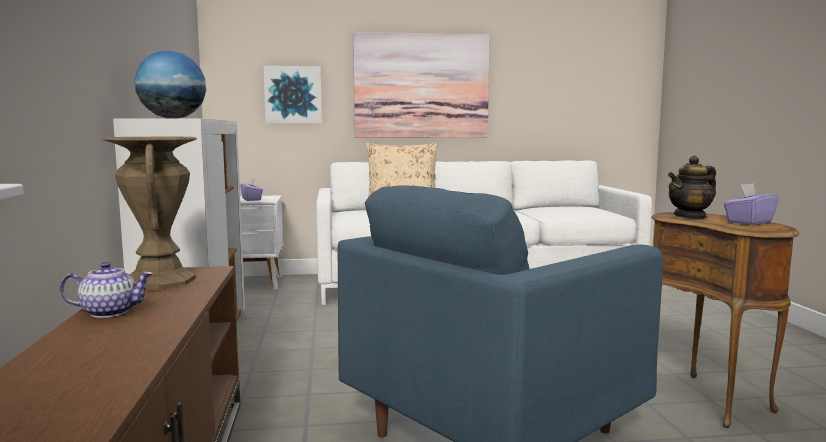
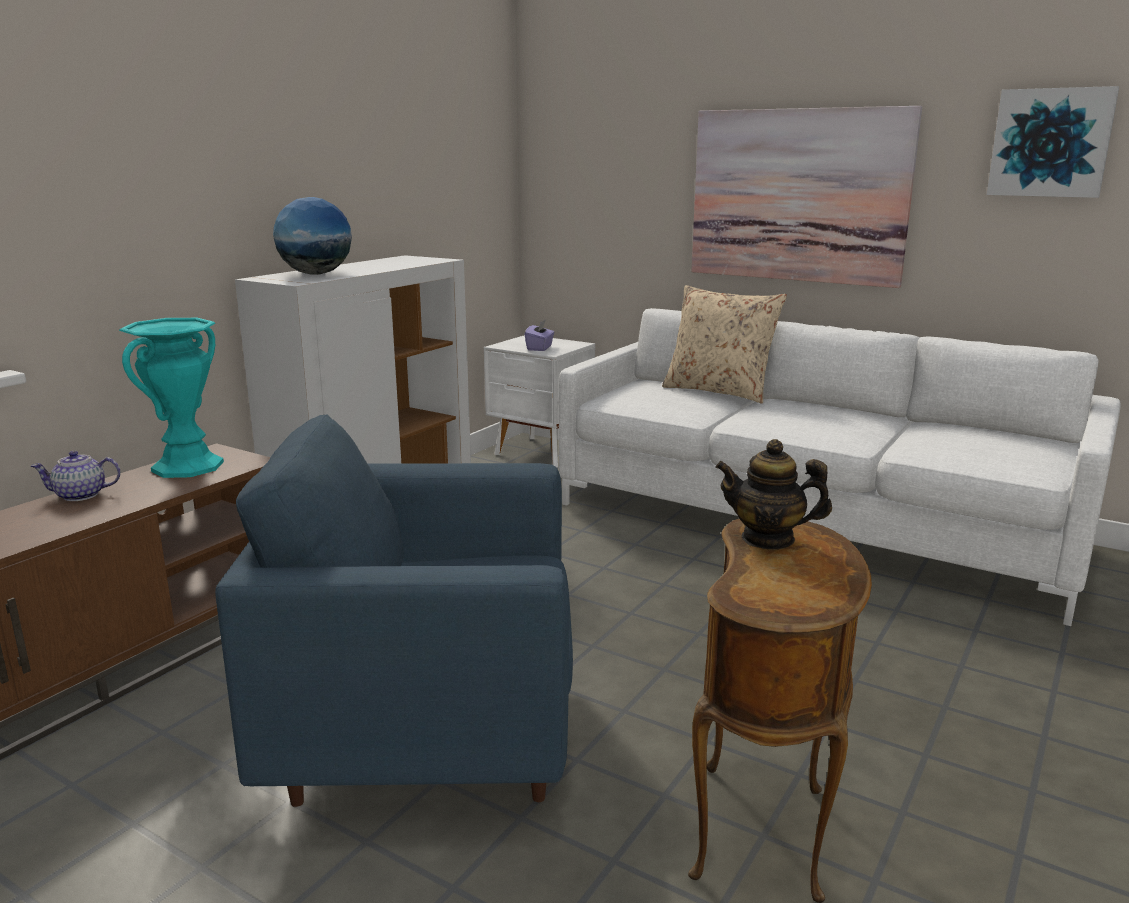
camera: 40 degrees right, 10 degrees up
teapot [60,262,153,318] -> teapot turned 135 degrees clockwise [31,451,121,501]
brown vase [102,137,197,290] -> turquoise vase [119,318,224,478]
picture [264,66,322,123] -> picture moved to [987,86,1119,198]
purple tissue box [724,183,779,225] -> none

